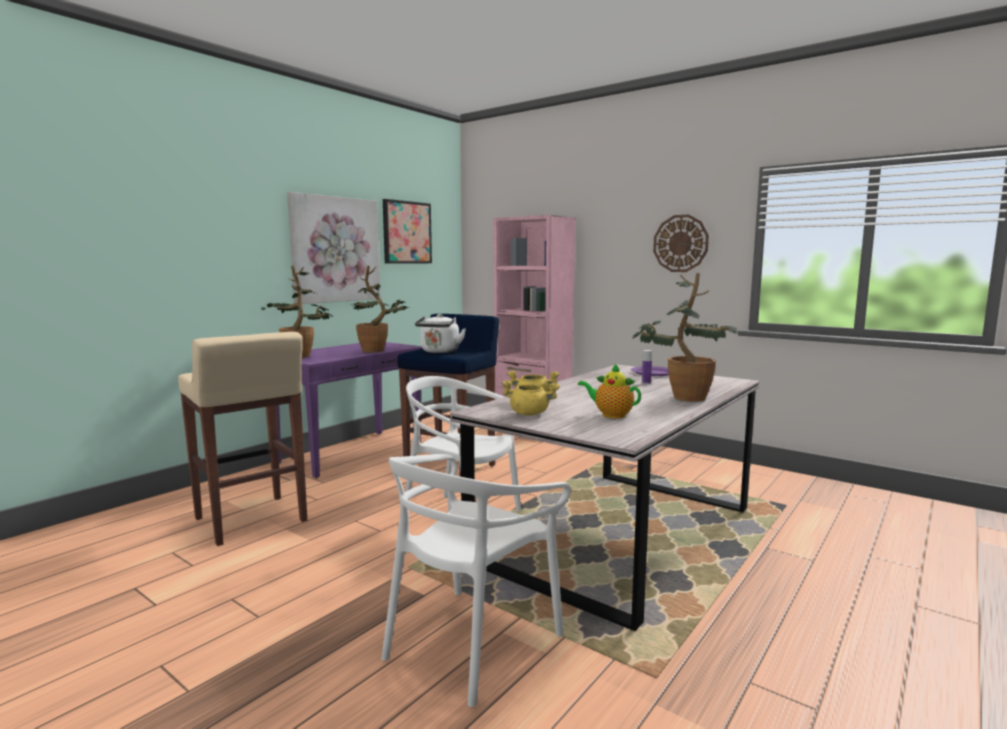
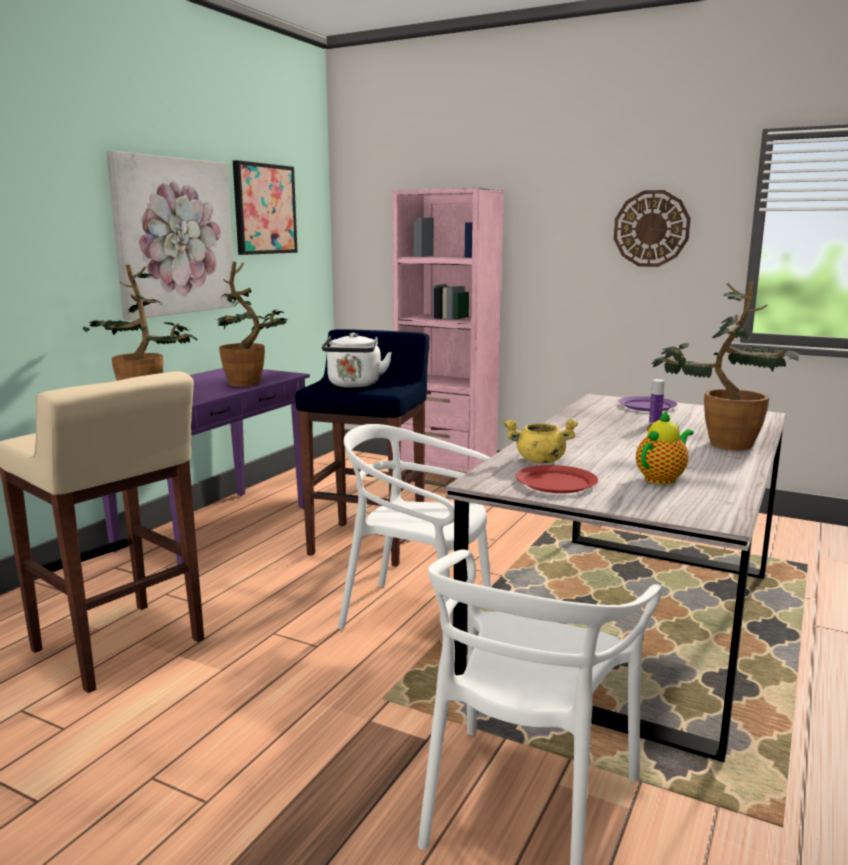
camera: 10 degrees left, 5 degrees up
yellow cooking pot [501,380,560,416] -> red plate [516,465,598,493]
teapot [578,364,641,419] -> teapot turned 120 degrees clockwise [636,410,694,484]

